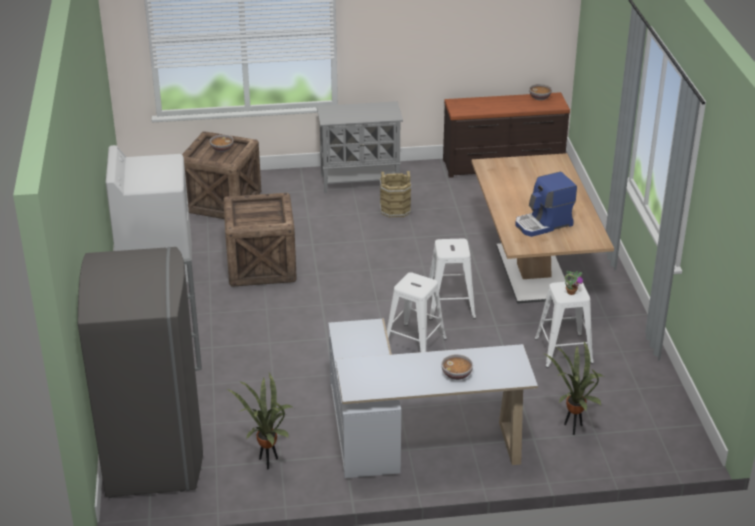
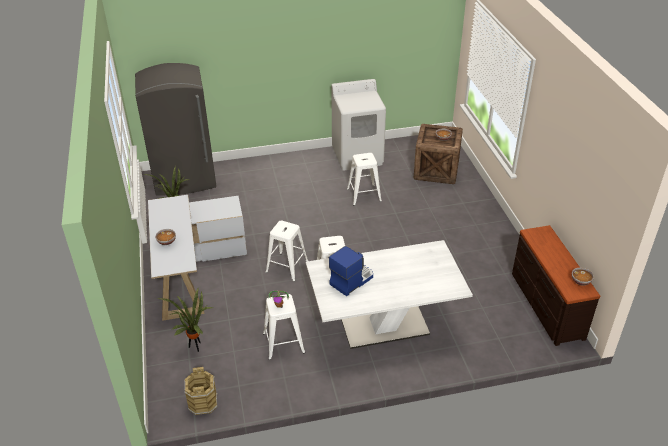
camera: 85 degrees right, 5 degrees up
crate [223,193,297,287] -> white stool [347,153,382,206]
grey cabinet [317,101,403,194] -> none
brown bucket [380,171,411,218] -> brown bucket moved to [184,367,218,415]
brown dining table [471,153,614,304] -> white dining table [306,240,473,349]
coffee machine [515,172,577,237] -> coffee machine turned 75 degrees clockwise [329,246,373,296]

